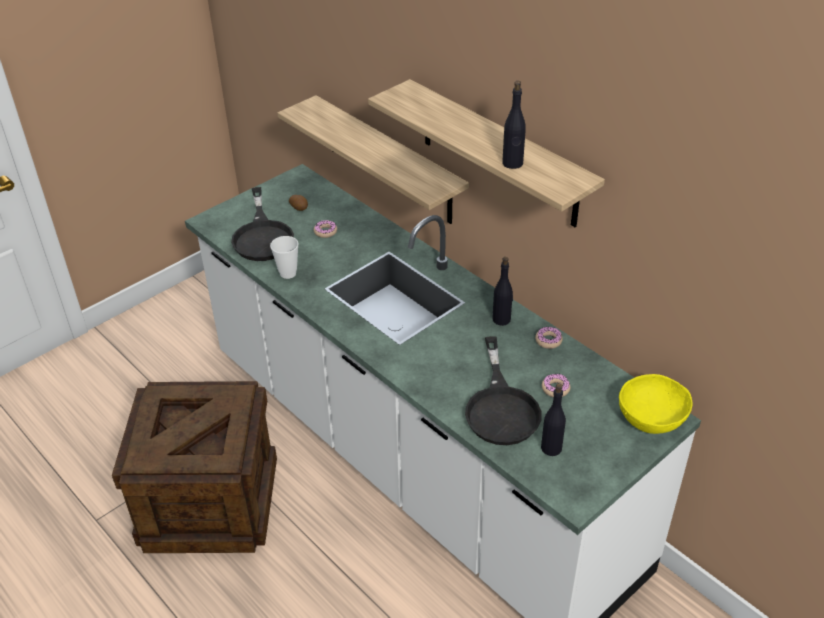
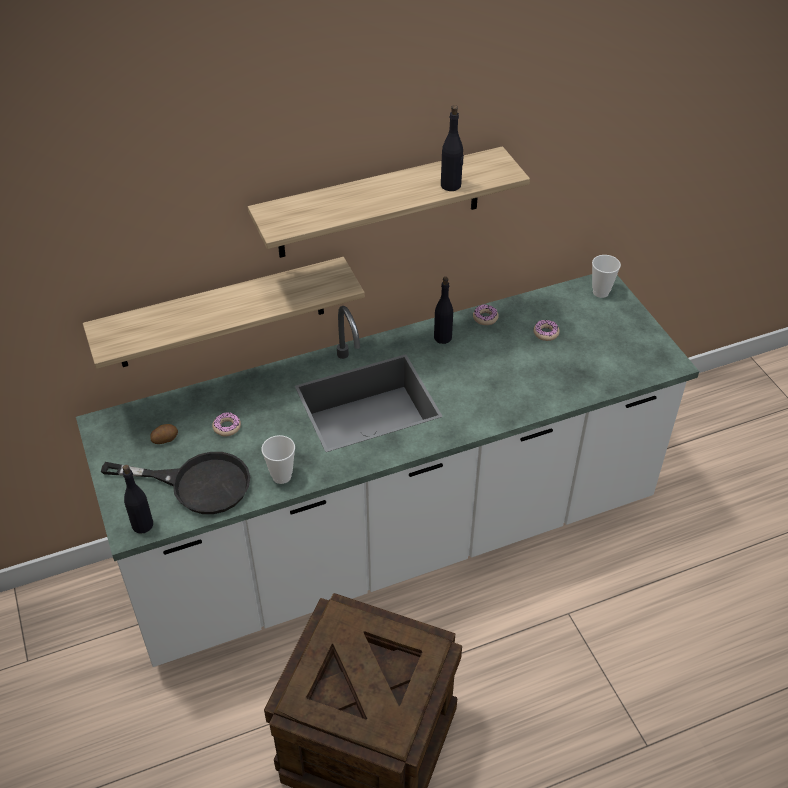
camera: 70 degrees left, 5 degrees up
black frying pan [465,336,541,445] -> none
black bottle [541,384,566,456] -> black bottle moved to [123,465,153,534]
yellow bowl [619,374,693,434] -> cup [592,255,621,298]

